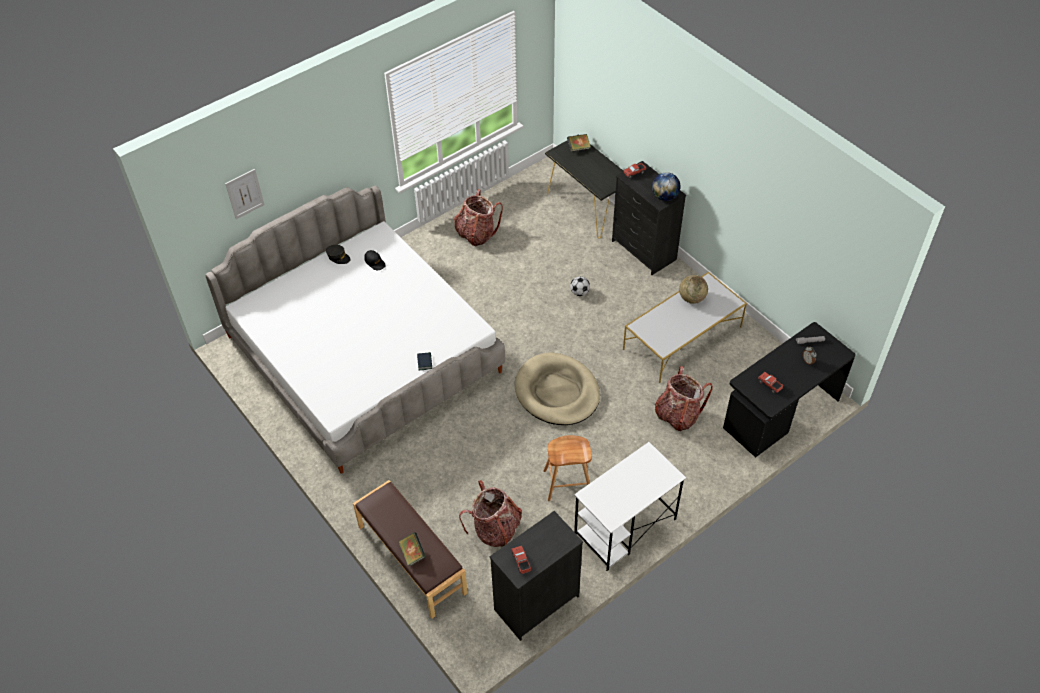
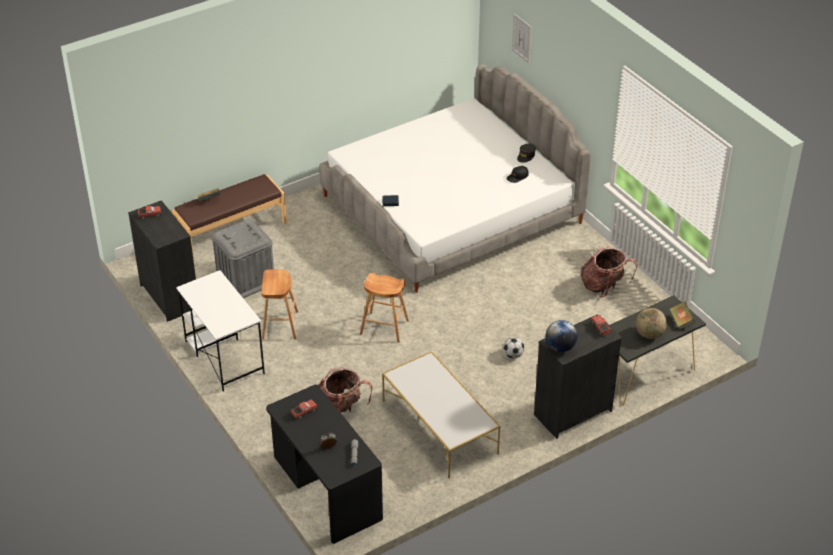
camera: 95 degrees right, 10 degrees down
backpack [459,480,522,547] -> grey storage box [212,220,274,298]
beige dog bed [515,353,600,425] -> brown stool [360,273,409,343]
globe [679,275,708,304] -> globe moved to [636,308,667,339]

